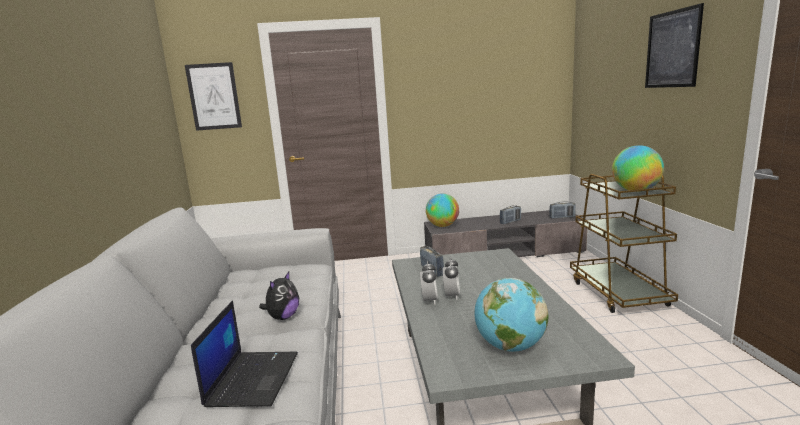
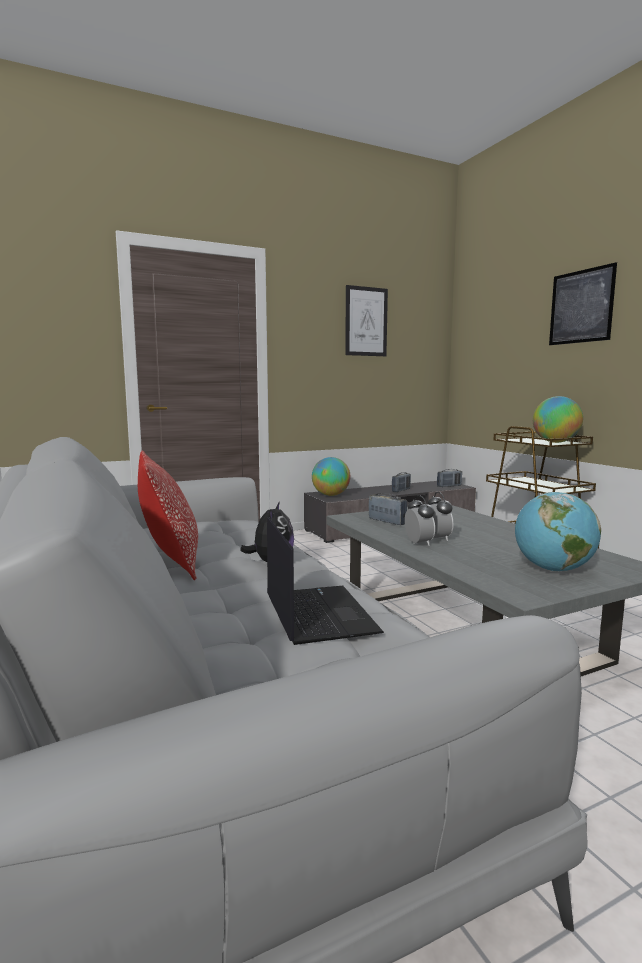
camera: 20 degrees left, 5 degrees down
picture [185,62,242,131] -> picture moved to [345,285,388,356]
none -> pillow [138,451,198,580]

